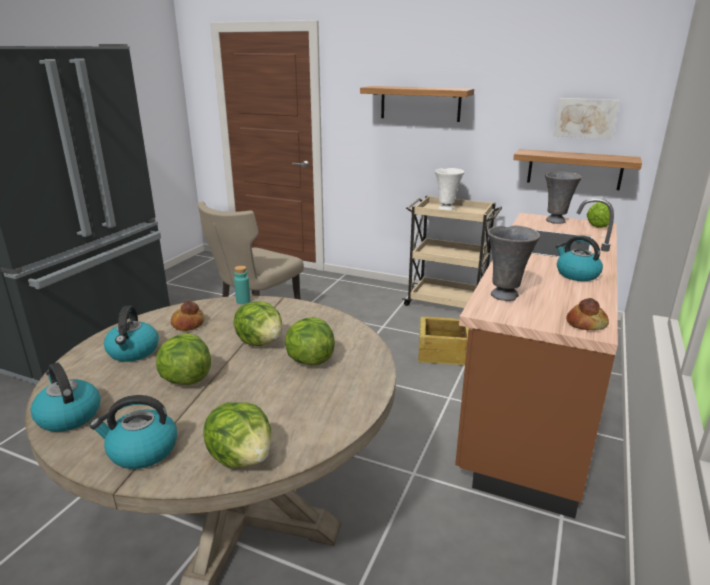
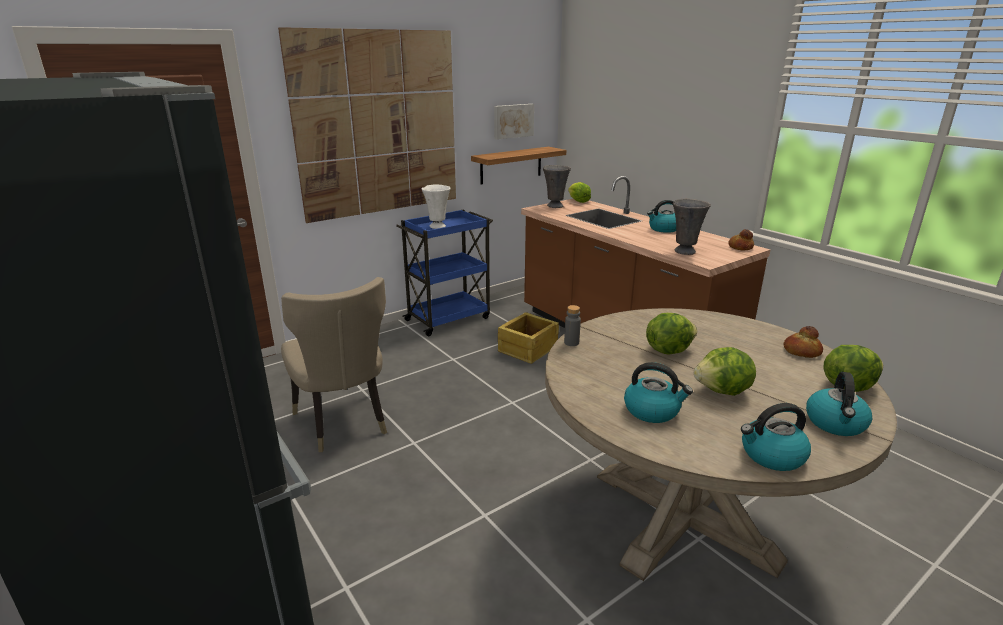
camera: 60 degrees left, 0 degrees up
bread [171,301,205,331] -> bread moved to [784,326,823,358]
turquoise bottle [234,266,251,304] -> grey bottle [564,305,581,346]
lettuce [285,317,335,366] -> none
shelf [360,86,474,122] -> picture [278,27,456,223]
beige cart [402,196,502,308] -> blue cart [396,210,493,336]

